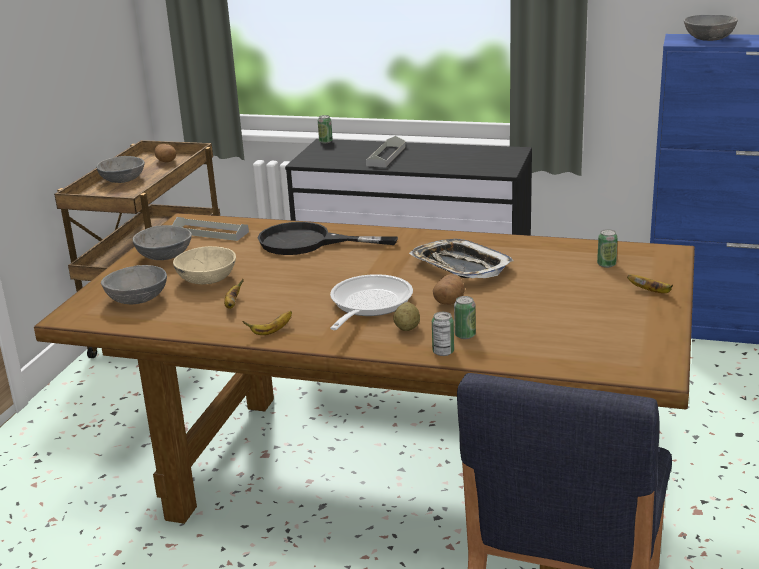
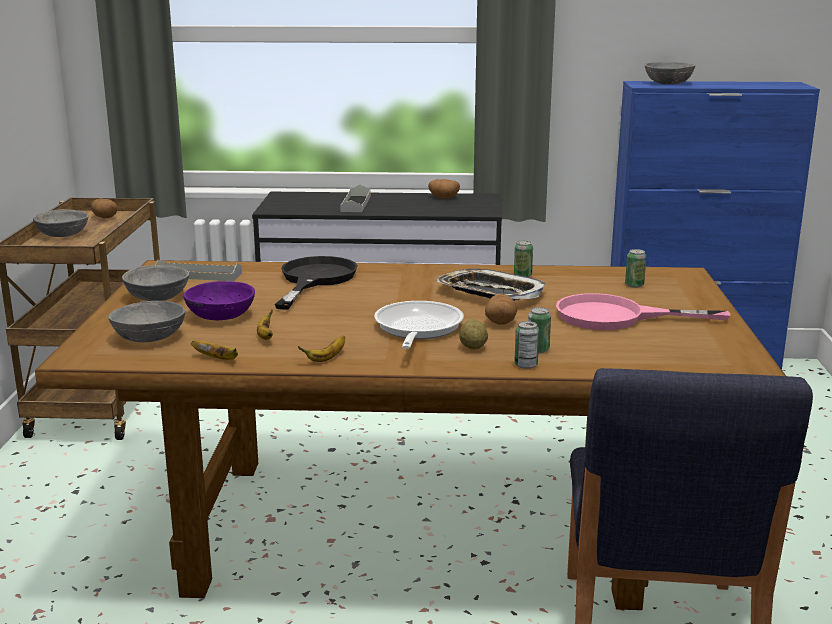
camera: 15 degrees left, 5 degrees down
beige bowl [173,246,236,284] -> purple bowl [183,281,255,320]
black frying pan [258,222,398,255] -> black frying pan turned 105 degrees clockwise [275,256,357,310]
can [318,115,333,143] -> can moved to [514,241,533,277]
banana [627,274,673,293] -> banana moved to [191,340,238,360]
none -> potato [428,179,460,199]
none -> pink frying pan [556,293,730,330]

